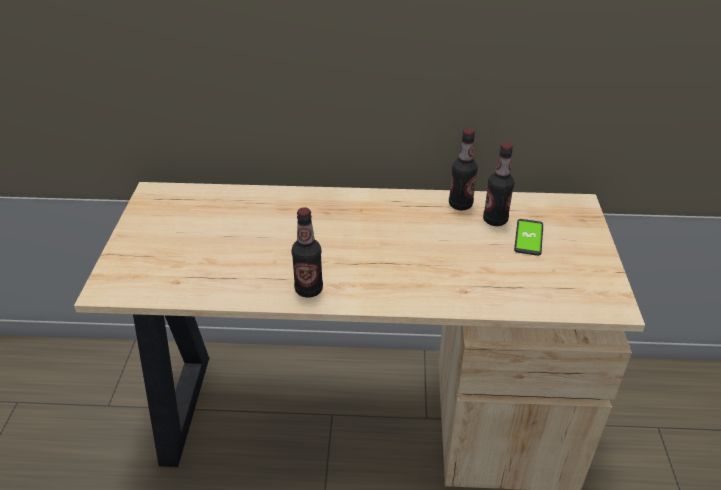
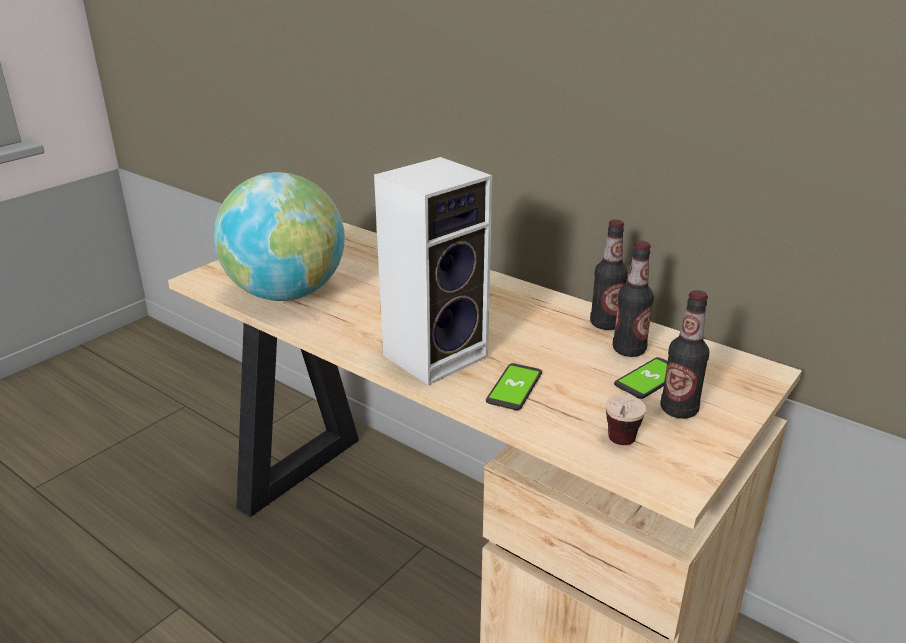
camera: 35 degrees right, 10 degrees down
bottle [291,207,323,298] -> bottle moved to [660,290,709,419]
none -> globe [214,172,345,301]
none -> speaker [374,157,492,385]
none -> phone [486,363,542,410]
none -> cup [605,395,646,445]

